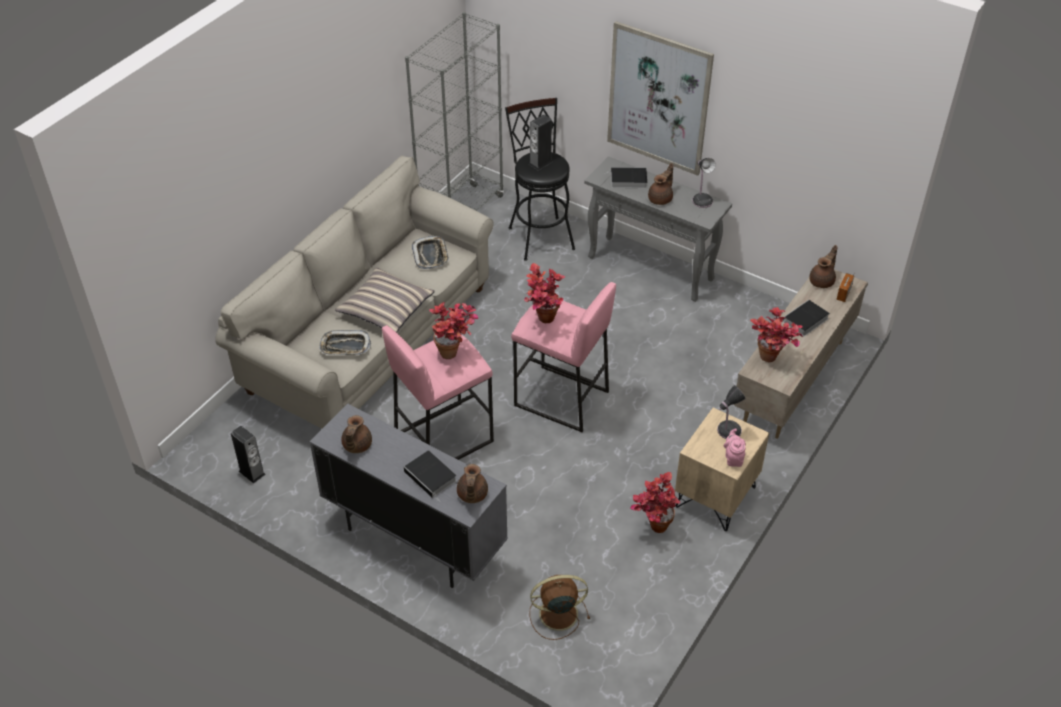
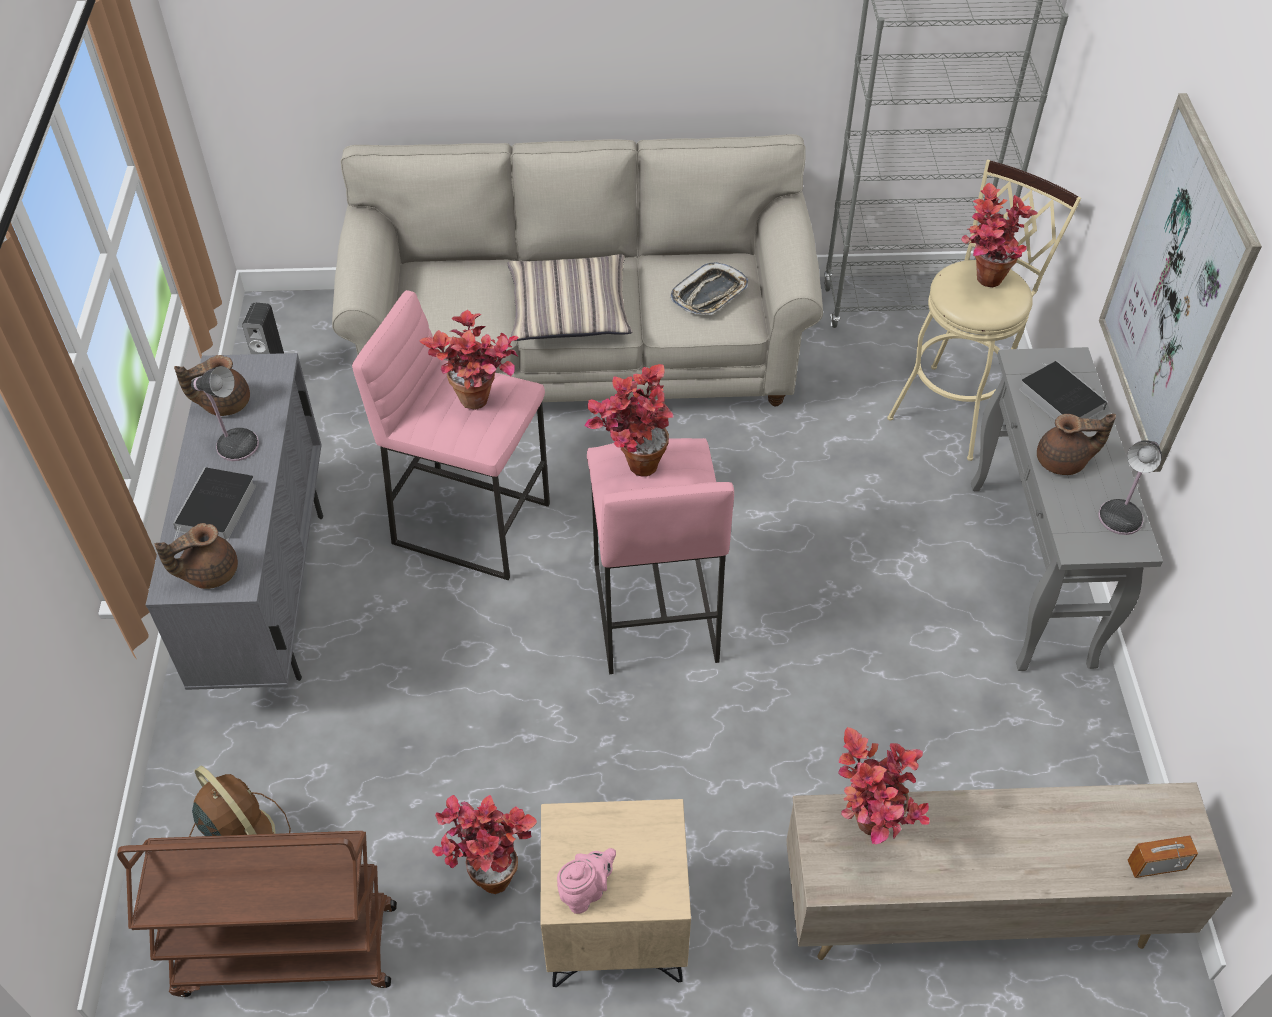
camera: 55 degrees right, 5 degrees up
tray [319,330,371,355] -> none
black stool [505,98,575,261] -> beige stool [887,160,1081,461]
speaker [529,114,552,170] -> potted plant [961,183,1038,287]
table lamp [717,385,746,439] -> table lamp moved to [191,366,259,461]
book [781,300,830,336] -> none
brown teapot [809,245,838,288] -> none
none -> brown cart [117,831,397,997]

